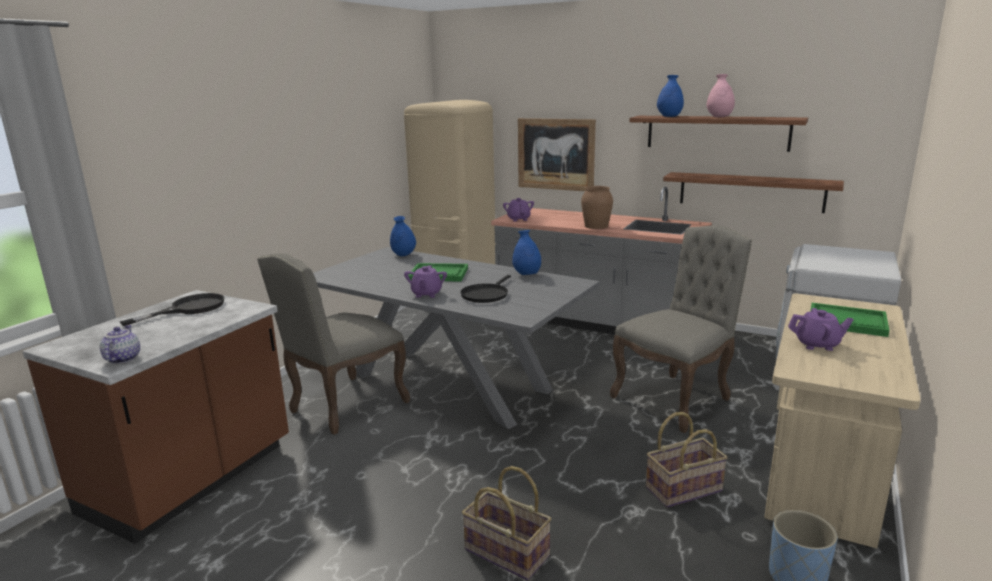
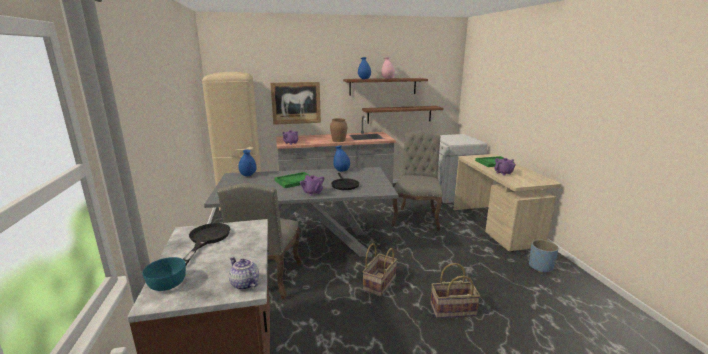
camera: 40 degrees left, 0 degrees up
basket [646,412,728,508] -> basket moved to [363,243,397,297]
none -> turquoise bowl [142,257,186,291]

